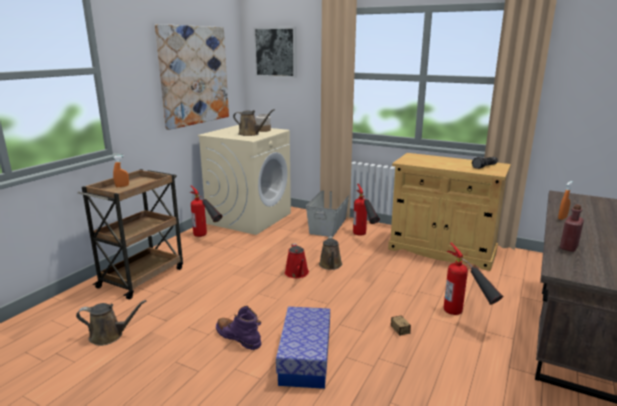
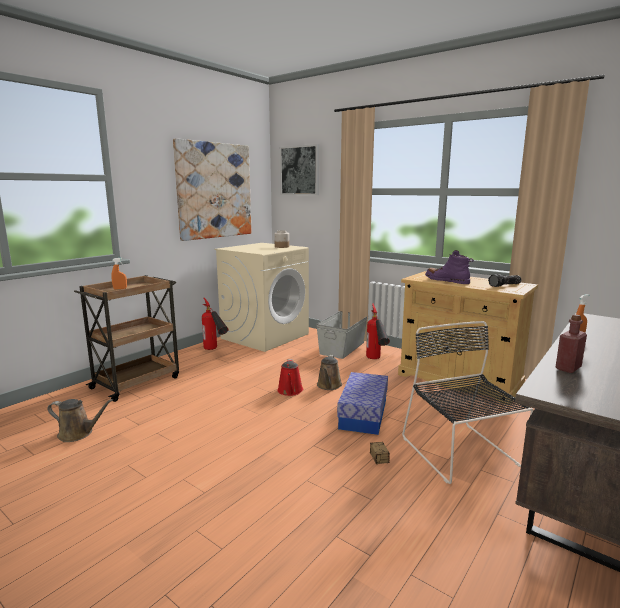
camera: 10 degrees right, 5 degrees down
purple boot [216,306,261,350] -> purple boot moved to [425,250,474,284]
brown watering can [233,109,275,136] -> none
storage box [276,307,330,389] -> storage box moved to [337,372,388,435]
fire extinguisher [444,243,503,315] -> black chair [402,321,533,484]

